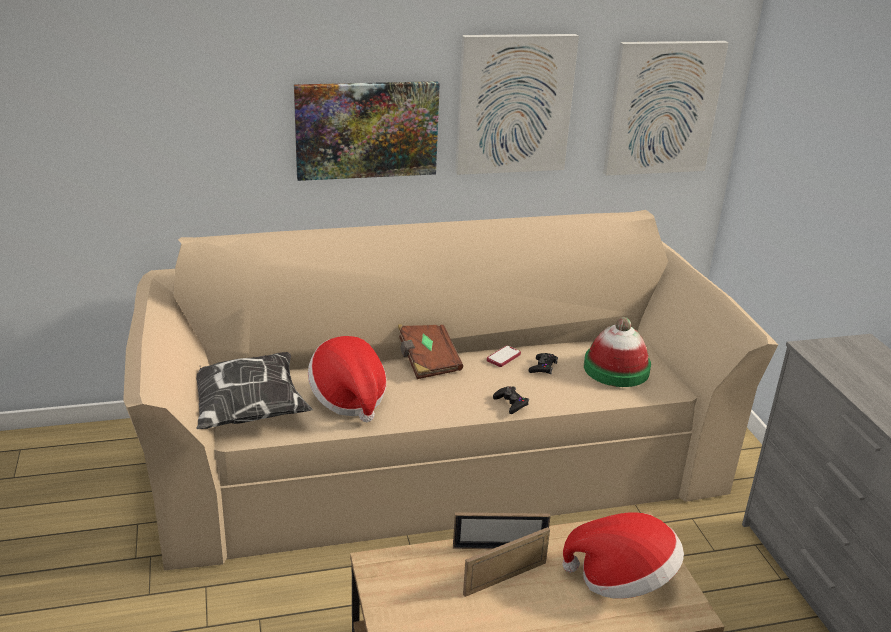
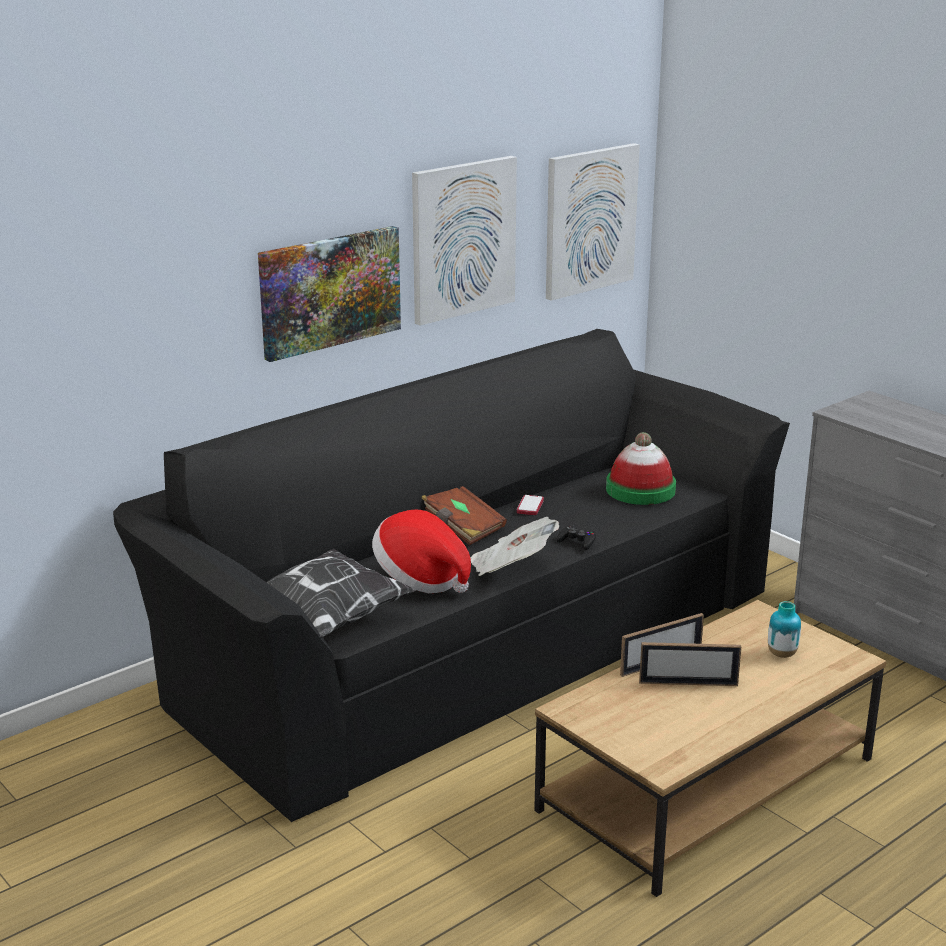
camera: 25 degrees left, 5 degrees down
beige sofa [123,210,778,570] -> black sofa [113,329,790,822]
picture frame [463,527,550,597] -> picture frame turned 120 degrees counterclockwise [639,642,741,686]
black game controller [528,353,558,374] -> none
hat [562,512,684,599] -> vase [768,601,801,658]
none -> newspaper [471,517,559,576]

